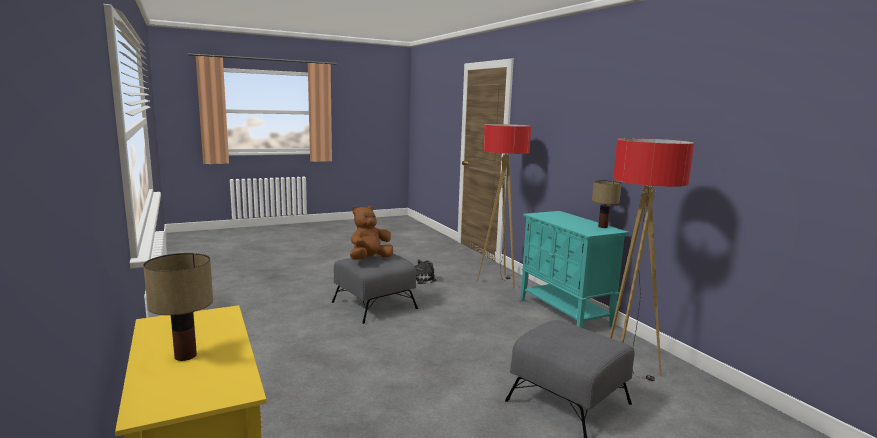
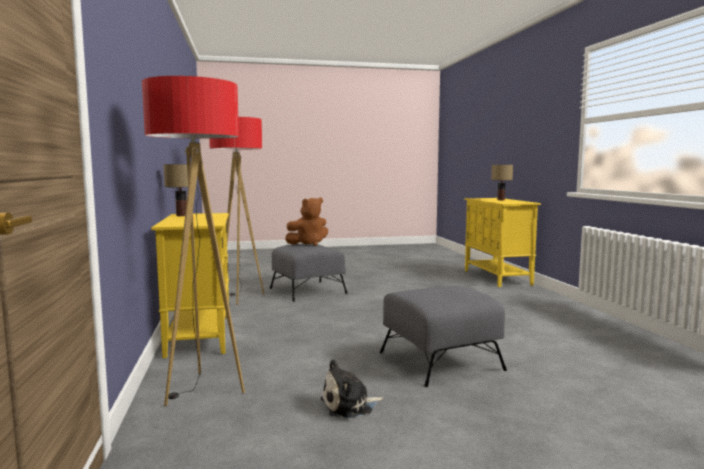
camera: 165 degrees left, 5 degrees down
brown plush toy [350,206,393,260] -> brown plush toy moved to [285,197,328,246]
turquoise cabinet [521,211,629,328] -> yellow cabinet [151,213,229,358]

